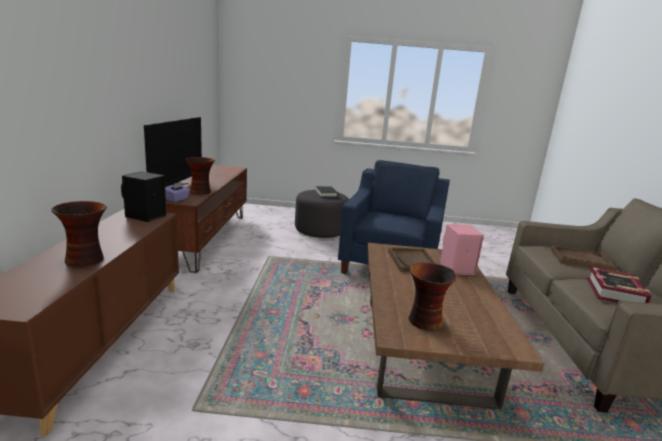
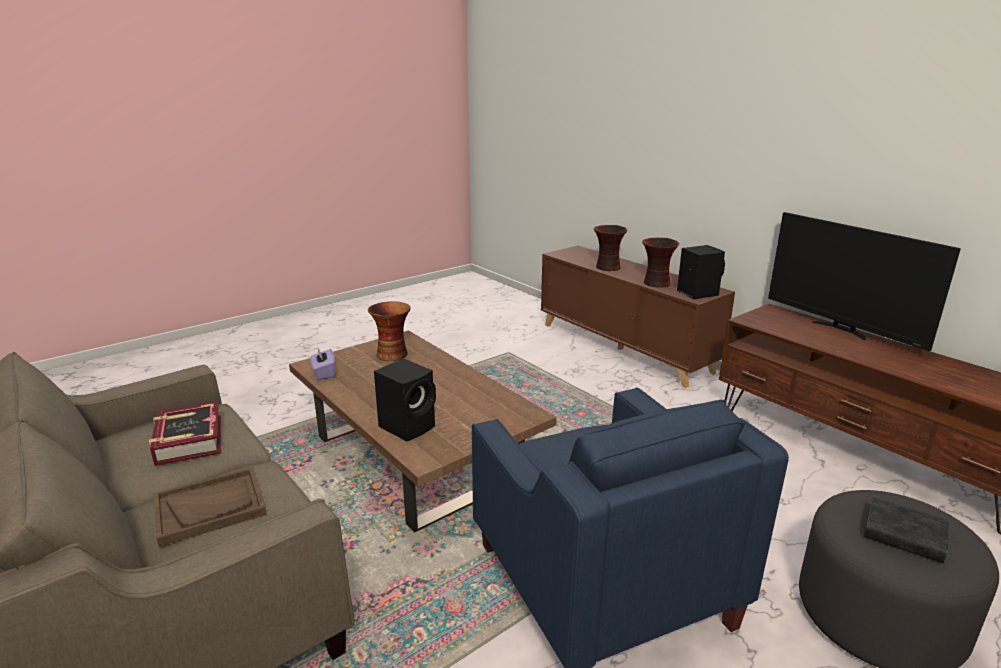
camera: 140 degrees right, 5 degrees up
purple tissue box [165,182,190,202] -> purple tissue box moved to [310,348,335,380]
vase [186,157,215,195] -> vase moved to [642,238,679,288]
brown tray [388,247,436,272] -> none
pink speaker [440,224,484,275] -> black speaker [374,358,436,442]

